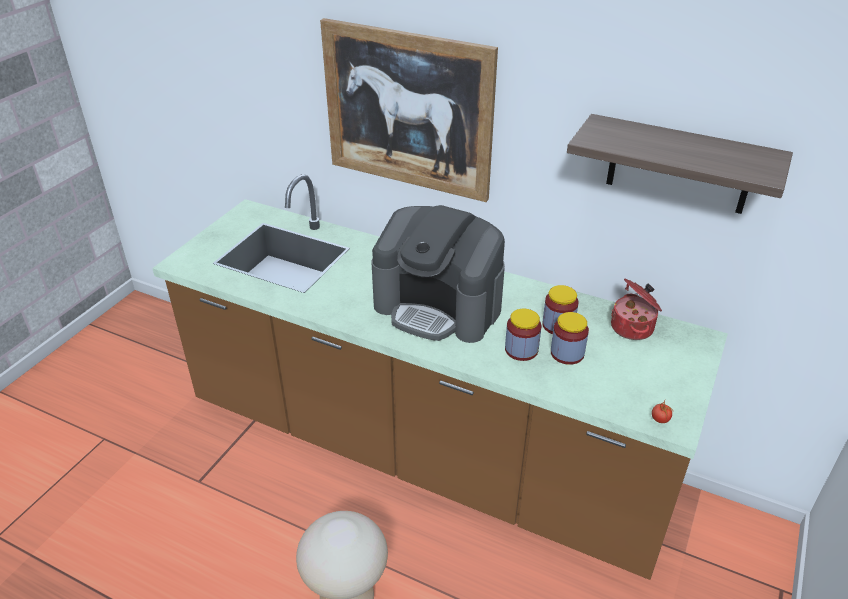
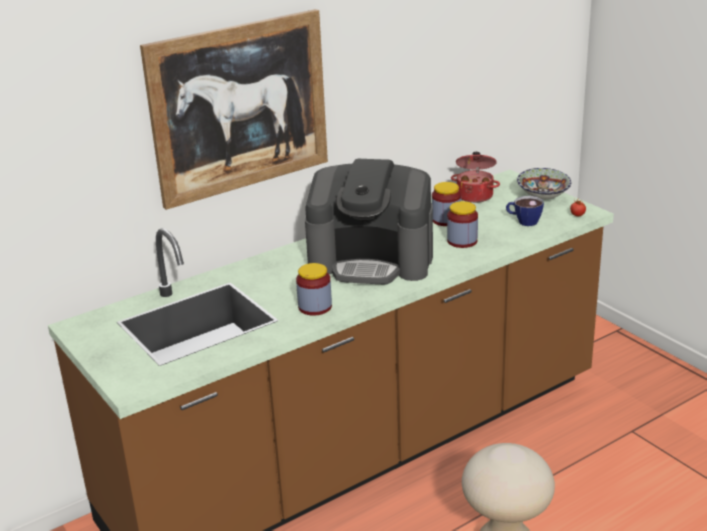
camera: 60 degrees left, 10 degrees down
coffee machine [371,205,505,343] -> coffee machine turned 45 degrees clockwise [305,159,433,284]
jar [551,312,589,365] -> jar moved to [296,263,332,316]
shelf [567,114,793,214] -> none
none -> cup [506,196,544,226]
none -> bowl [517,168,571,199]

